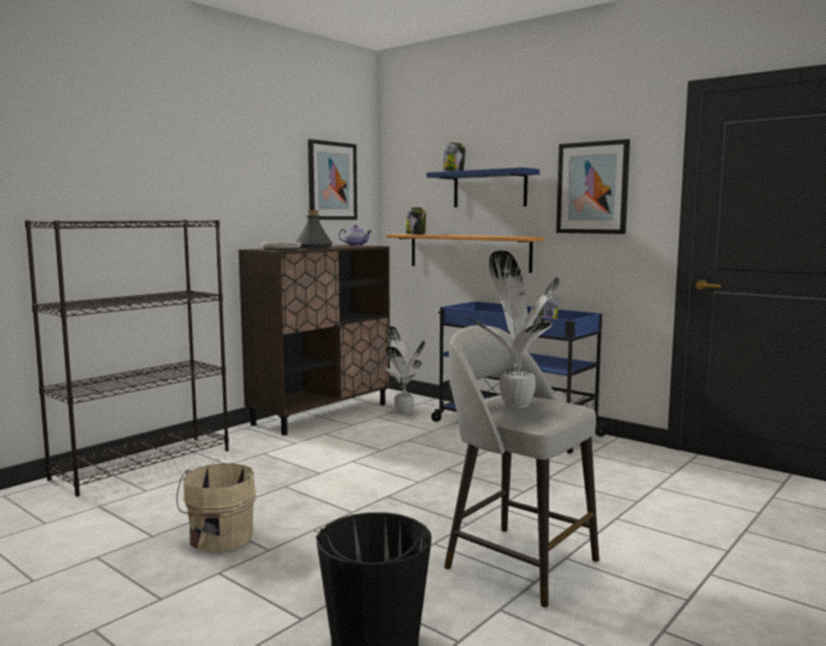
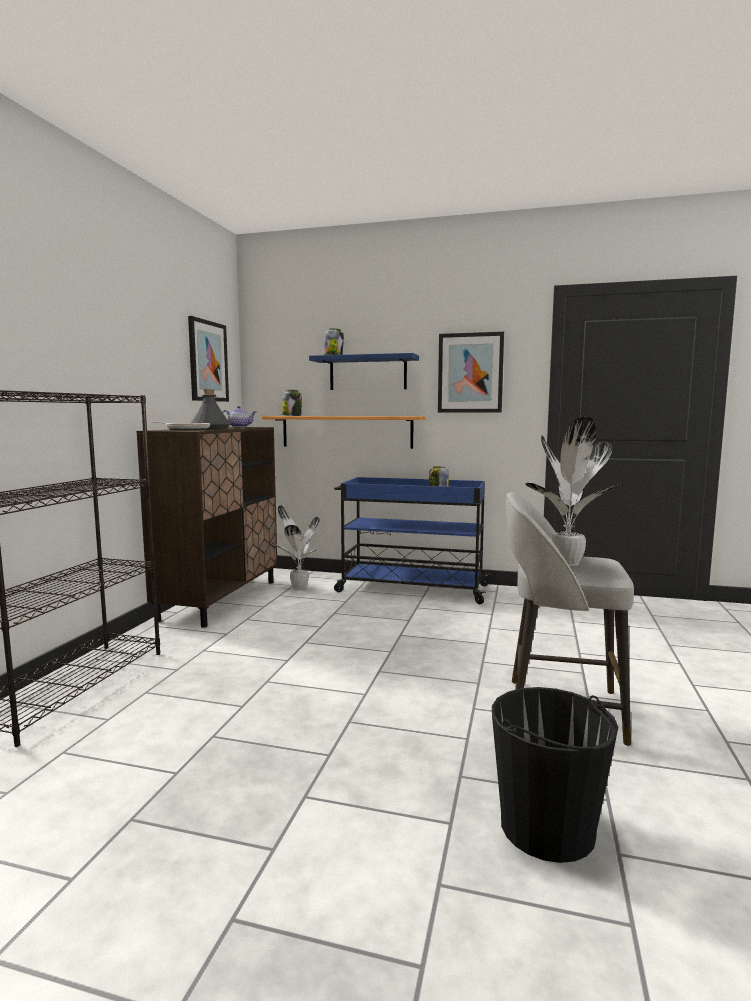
camera: 25 degrees left, 0 degrees up
beige bucket [176,464,256,552] -> none

